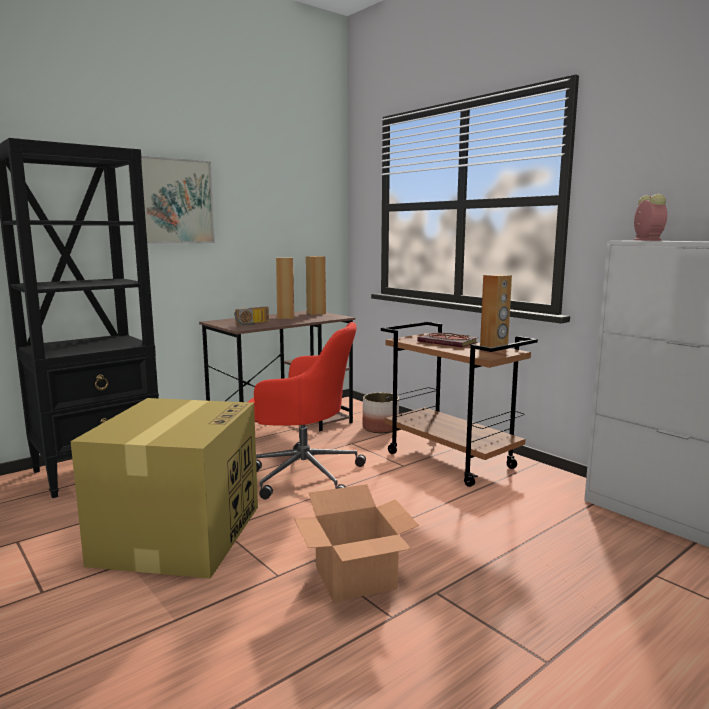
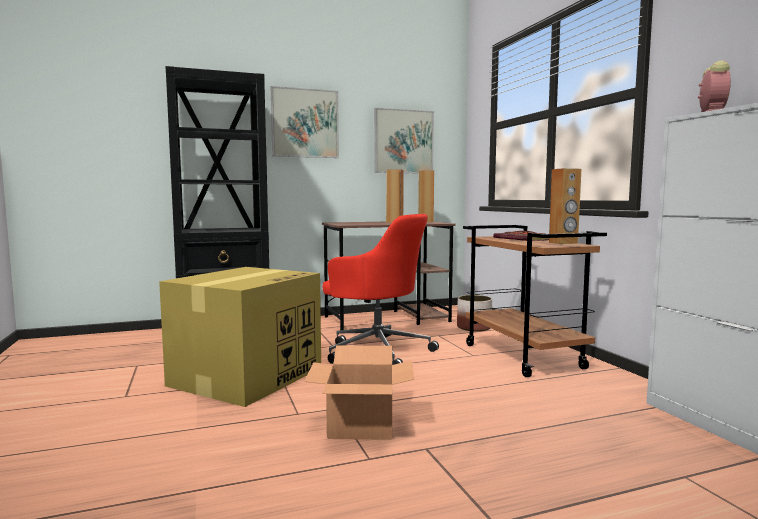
camera: 20 degrees right, 5 degrees down
radio [234,307,269,325] -> none
none -> picture [374,108,434,173]

